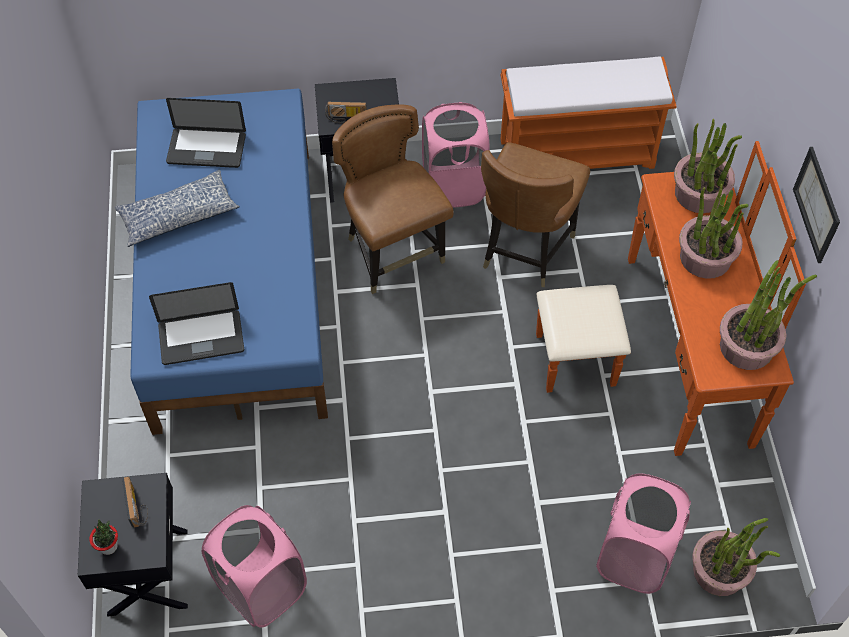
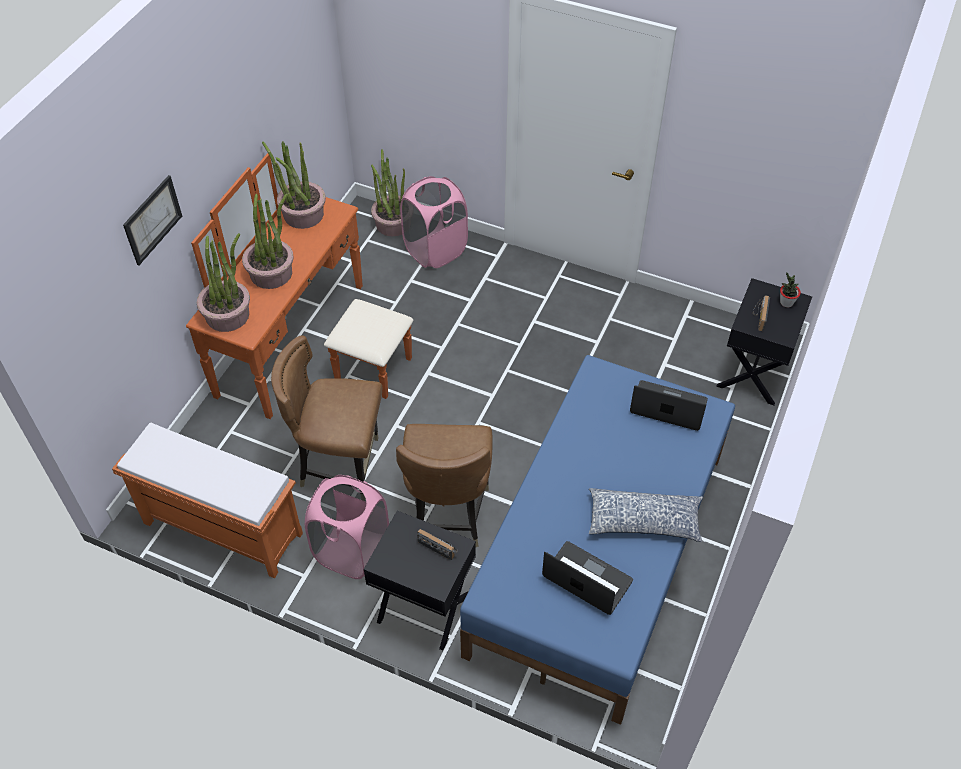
camera: 150 degrees left, 5 degrees down
pink laundry basket [201,505,307,628] -> none
brown chair [481,142,590,287] -> brown chair turned 135 degrees counterclockwise [271,335,382,487]
picture [793,147,840,263] -> picture moved to [123,175,182,265]

